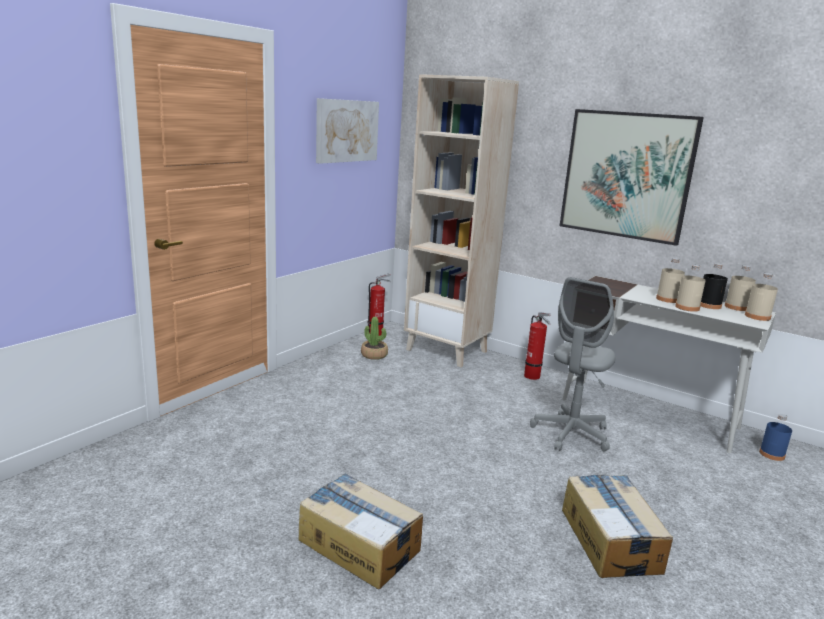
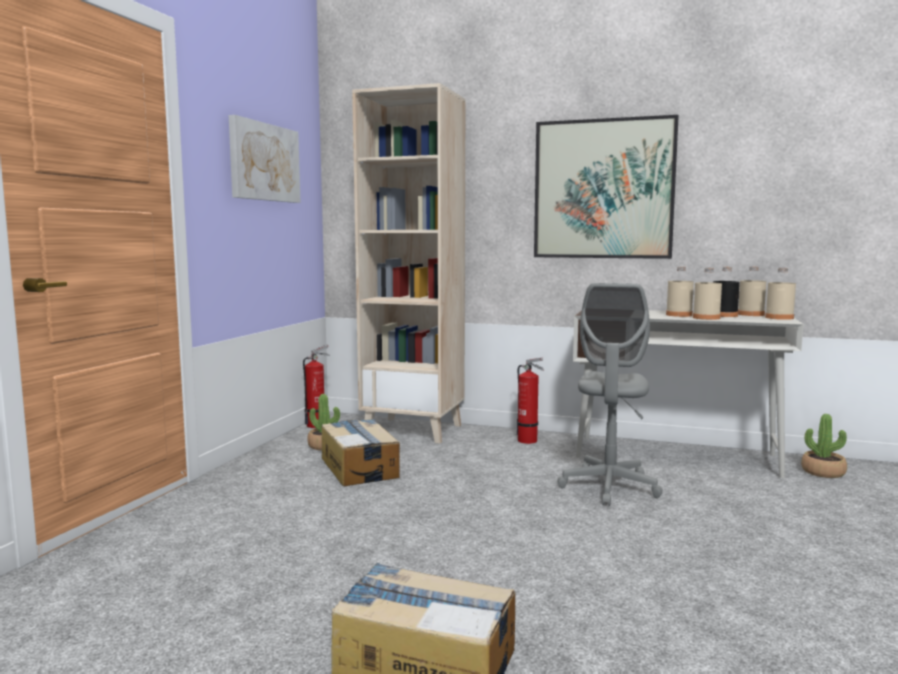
camera: 15 degrees left, 10 degrees down
cardboard box [562,475,673,578] -> cardboard box moved to [322,419,400,486]
blue bottle [759,414,792,461] -> potted plant [801,414,847,478]

